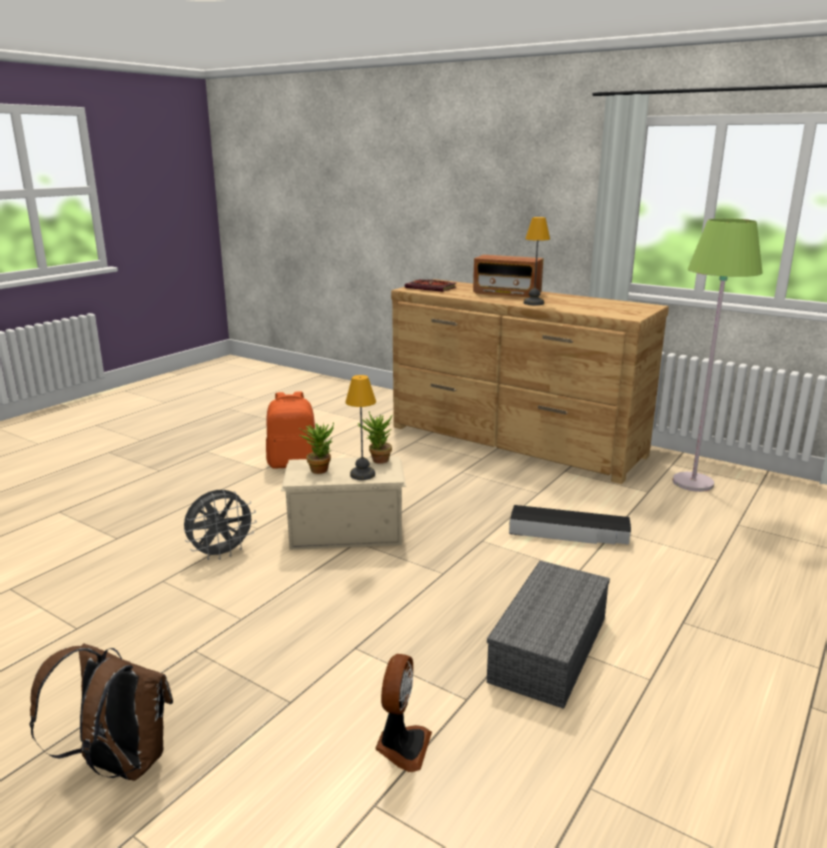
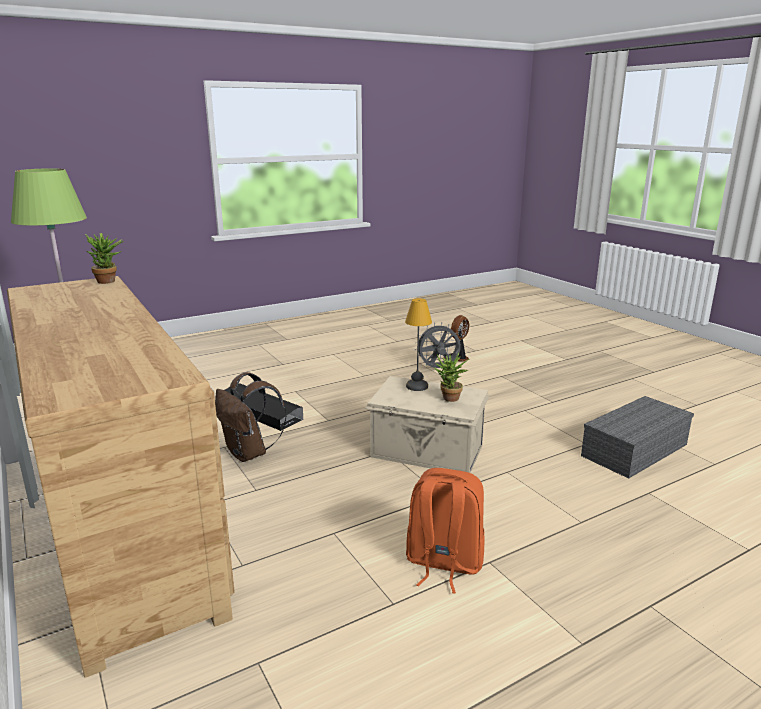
camera: 155 degrees left, 0 degrees up
brown backpack [29,644,173,781] -> brown backpack moved to [215,372,287,462]
grey fan [184,490,257,560] -> grey fan moved to [415,323,461,368]
potted plant [358,412,392,464] -> potted plant moved to [85,233,123,284]
book [405,279,456,292] -> none
radio [473,255,544,298] -> none
grey storage box [487,561,610,709] -> grey storage box moved to [581,396,694,479]
table lamp [524,217,550,305] -> none

